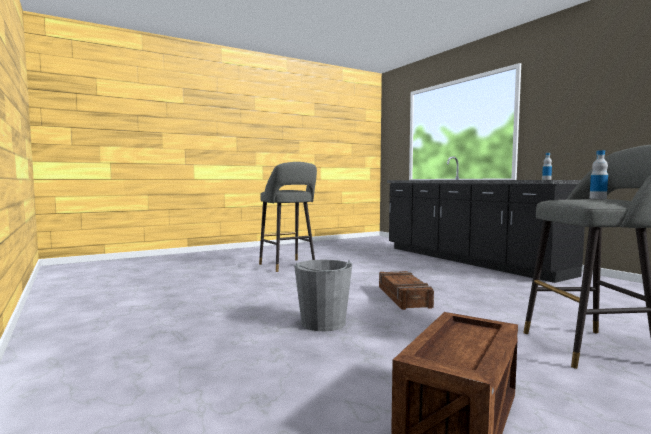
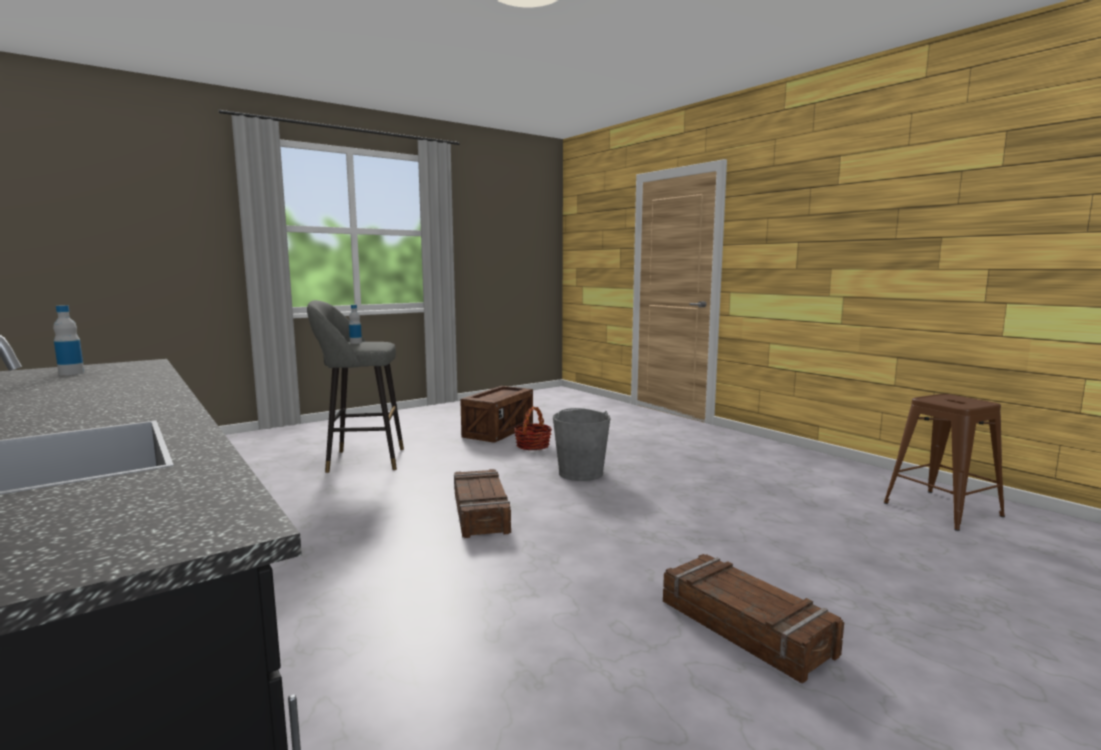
camera: 175 degrees right, 5 degrees up
grey stool [259,162,317,272] -> crate [663,554,844,684]
none -> basket [514,407,552,450]
none -> brown stool [884,394,1005,531]

